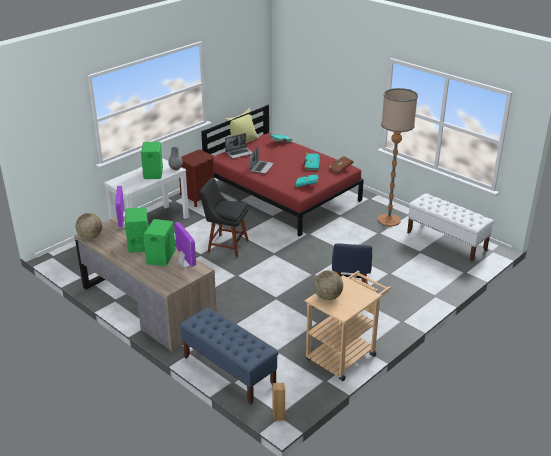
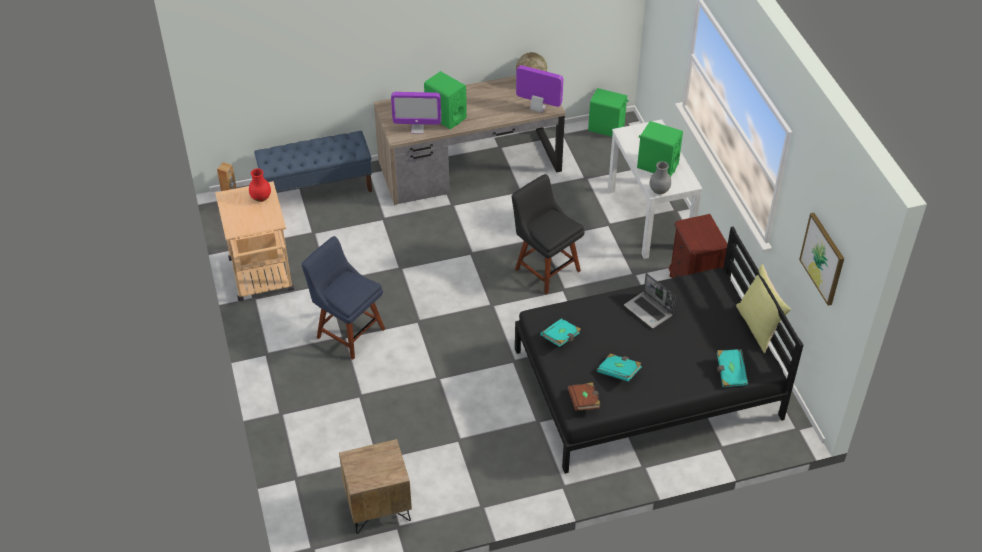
camera: 120 degrees right, 15 degrees up
green speaker [125,207,148,253] -> green speaker moved to [588,88,629,137]
black chair [199,177,249,257] -> black chair turned 90 degrees counterclockwise [512,174,585,295]
red bed [201,105,364,237] -> black bed [515,227,803,474]
laptop [225,133,253,158] -> none
globe [314,270,343,300] -> red vase [249,168,271,202]
floor lamp [378,88,418,226] -> none
white bench [407,193,494,262] -> brown nightstand [339,439,412,534]
none -> picture [799,213,844,306]

